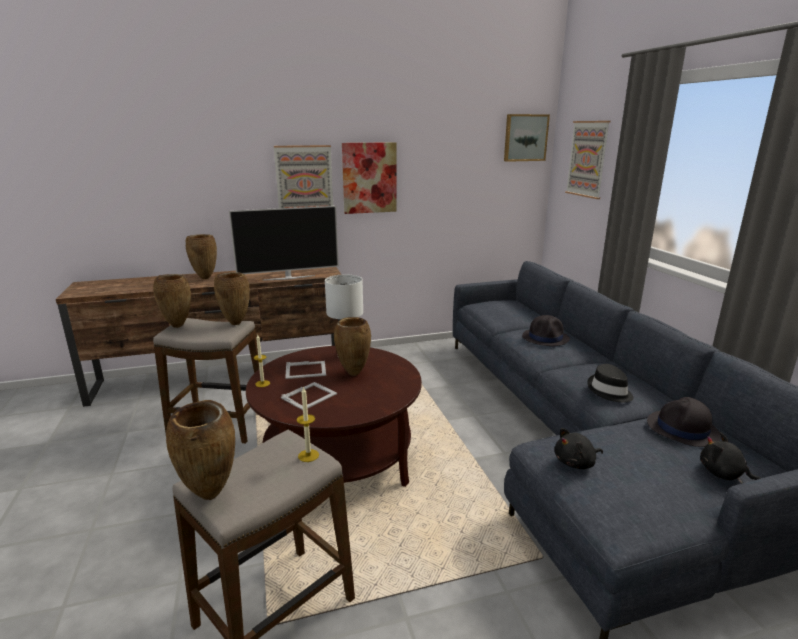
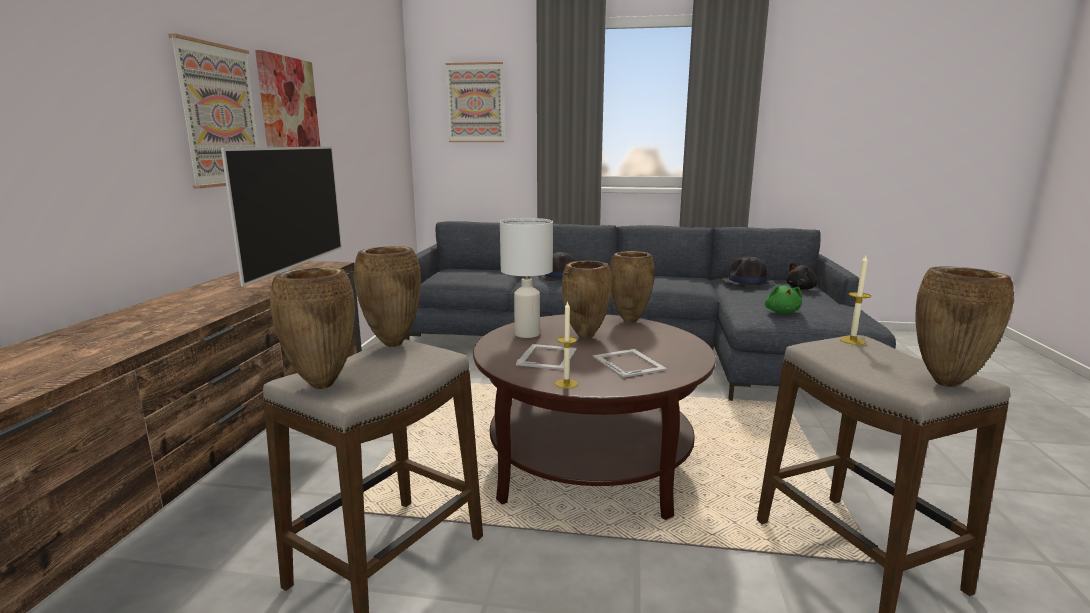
camera: 65 degrees left, 5 degrees down
brown vase [185,234,217,279] -> brown vase moved to [609,251,655,323]
picture [504,114,550,162] -> none
black plush toy [555,428,603,469] -> green plush toy [765,285,802,313]
black hat [587,364,633,402] -> none

